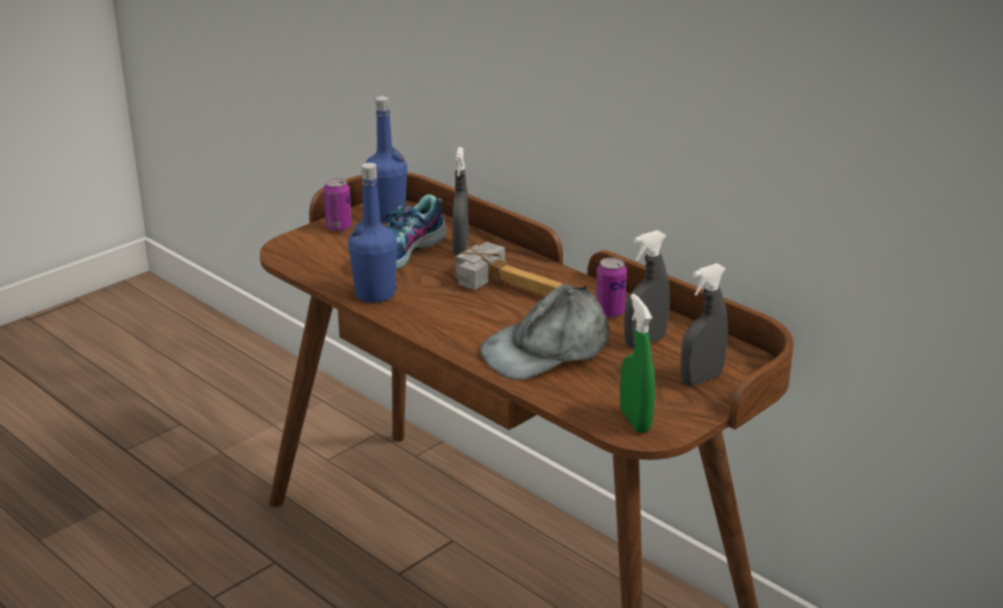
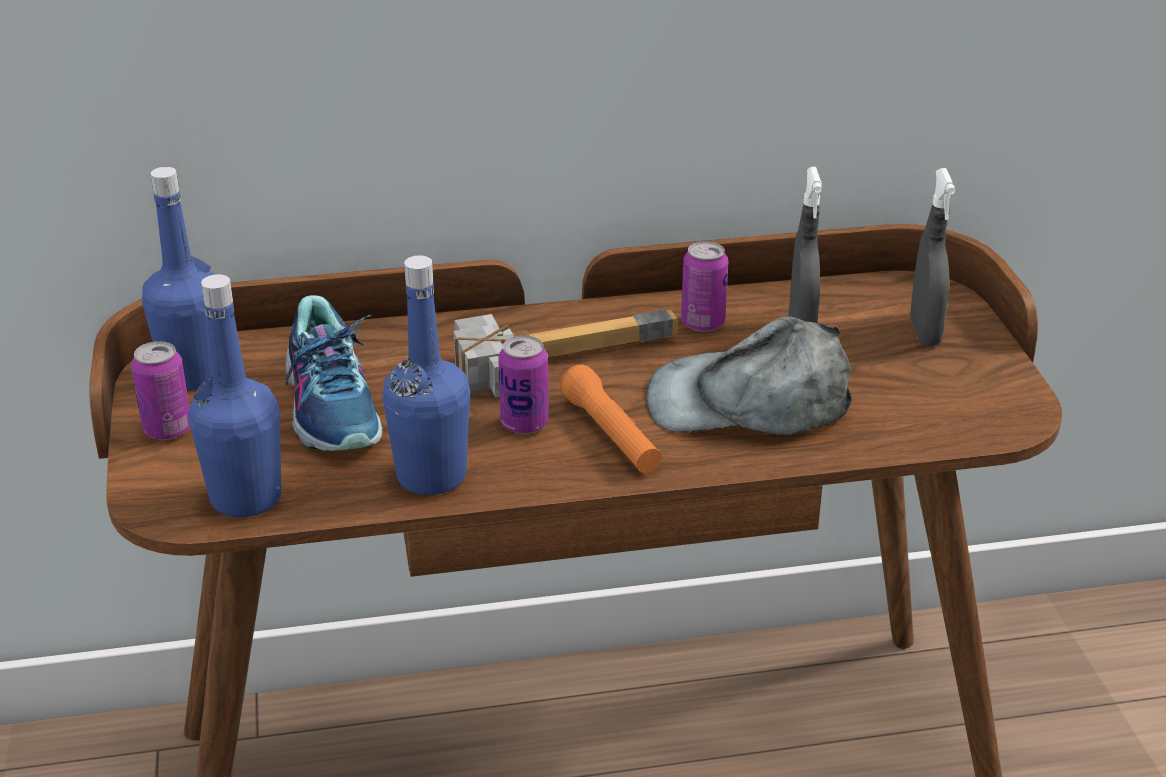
camera: 55 degrees left, 5 degrees up
grey spray bottle [453,147,469,255] -> none
grey cap [480,286,610,380] -> grey cap turned 90 degrees clockwise [646,316,852,435]
green spray bottle [620,294,655,433] -> none
none -> blue bottle [188,274,281,517]
none -> can [498,335,549,434]
none -> orange flashlight [560,364,662,473]

